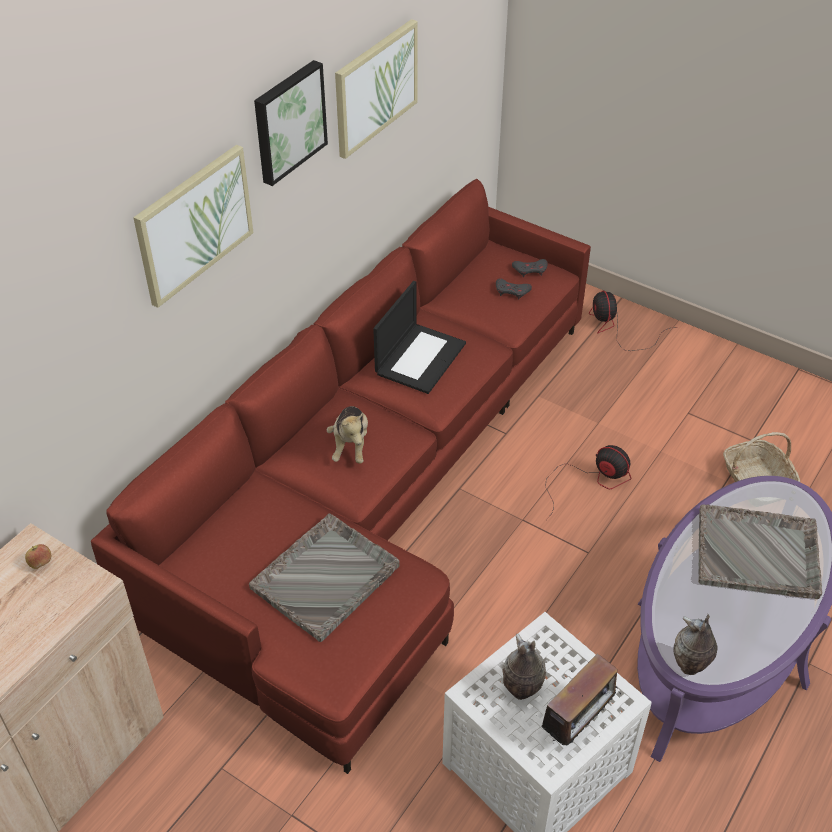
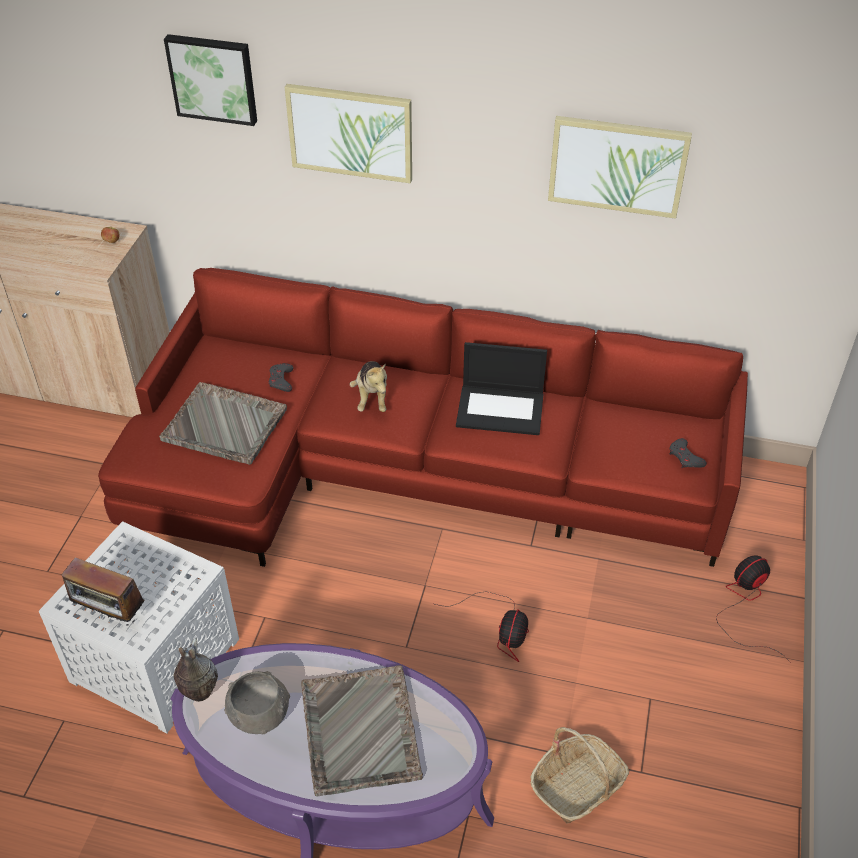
camera: 70 degrees right, 0 degrees up
picture [254,60,328,186] -> picture moved to [164,34,257,126]
plush toy [327,406,368,464] -> plush toy turned 75 degrees counterclockwise [350,361,387,412]
grey game controller [496,278,532,299] -> grey game controller moved to [269,363,293,392]
vase [502,634,546,700] -> none
none -> grey bowl [224,671,290,735]

